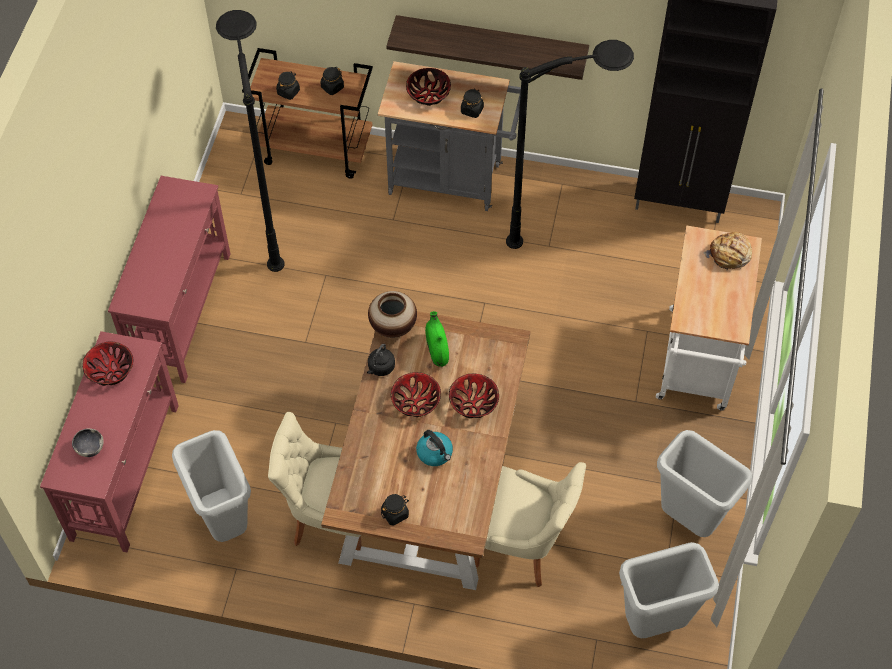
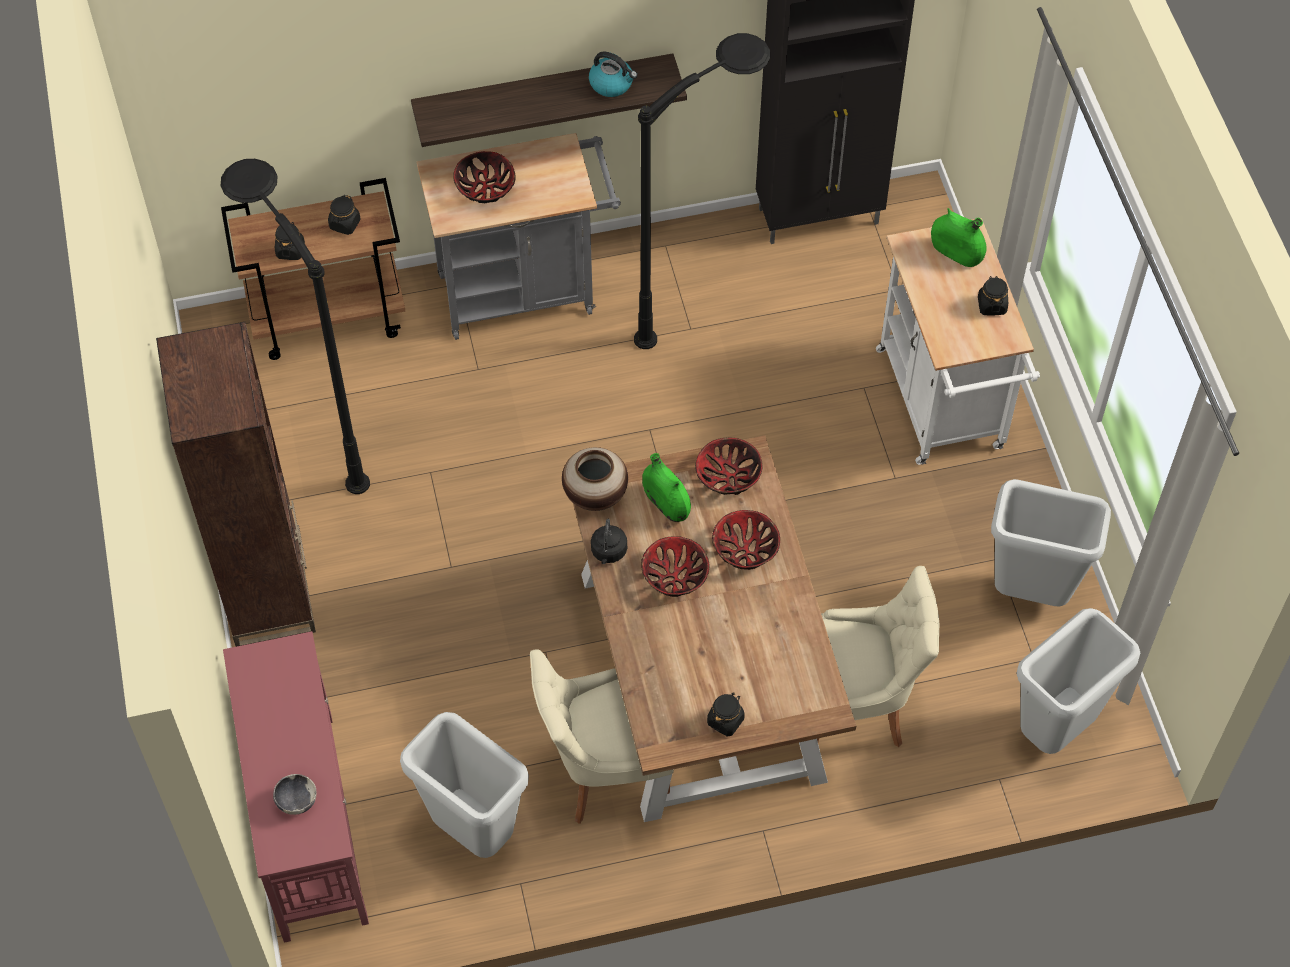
camera: 25 degrees left, 0 degrees up
bowl [82,341,133,386] -> bowl moved to [695,438,762,495]
red console table [108,176,230,383] -> brown bookcase [156,322,316,647]
kettle [416,430,453,466] -> kettle moved to [589,52,637,97]
black jar [461,88,484,118] -> black jar moved to [978,276,1008,315]
bread [703,232,752,271] -> green vase [931,208,986,267]

